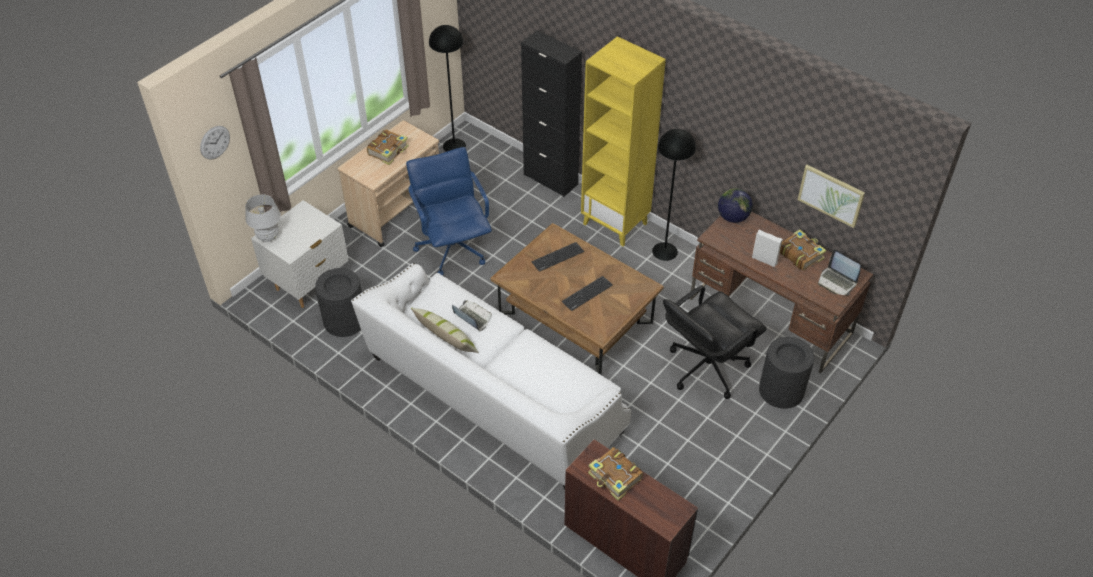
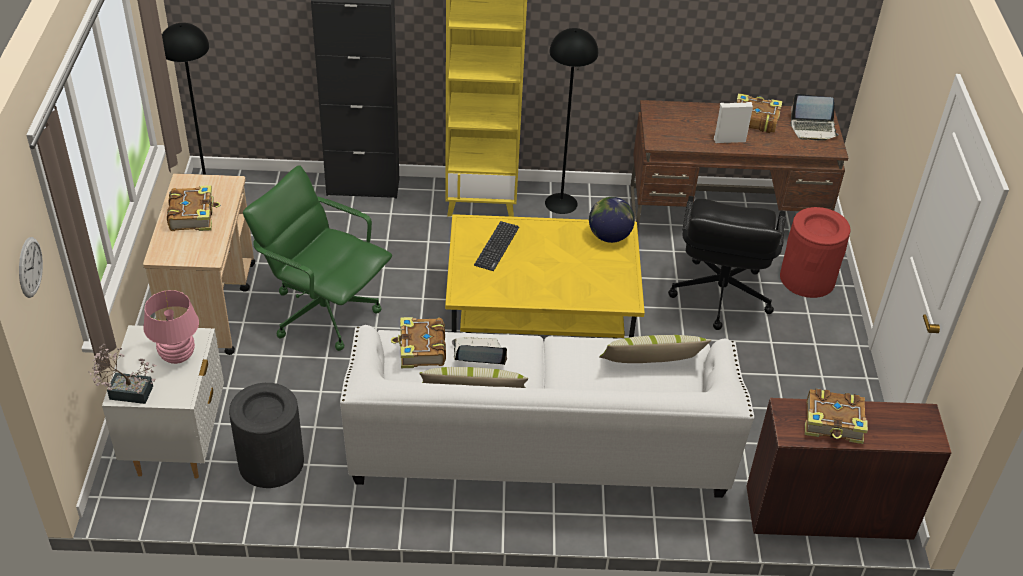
camera: 40 degrees left, 5 degrees down
white table lamp [245,194,281,242] -> potted plant [88,344,157,404]
blue office chair [406,147,492,276] -> green office chair [243,165,392,351]
brown coffee table [490,223,664,375] -> yellow coffee table [445,214,645,338]
keyboard [562,276,613,311] -> none
globe [718,188,753,223] -> globe moved to [589,197,635,243]
black trash can [759,337,814,409] -> red trash can [780,207,851,298]
picture [798,165,865,228] -> none
none -> pink table lamp [143,290,199,364]
none -> book [391,317,446,368]
none -> pillow [599,335,711,363]

